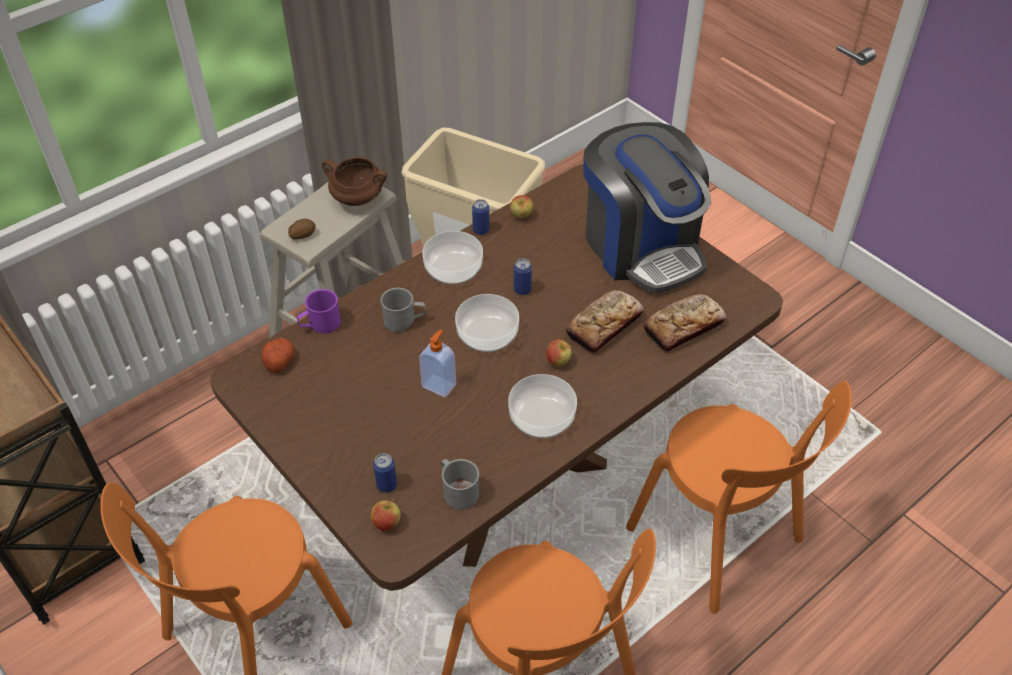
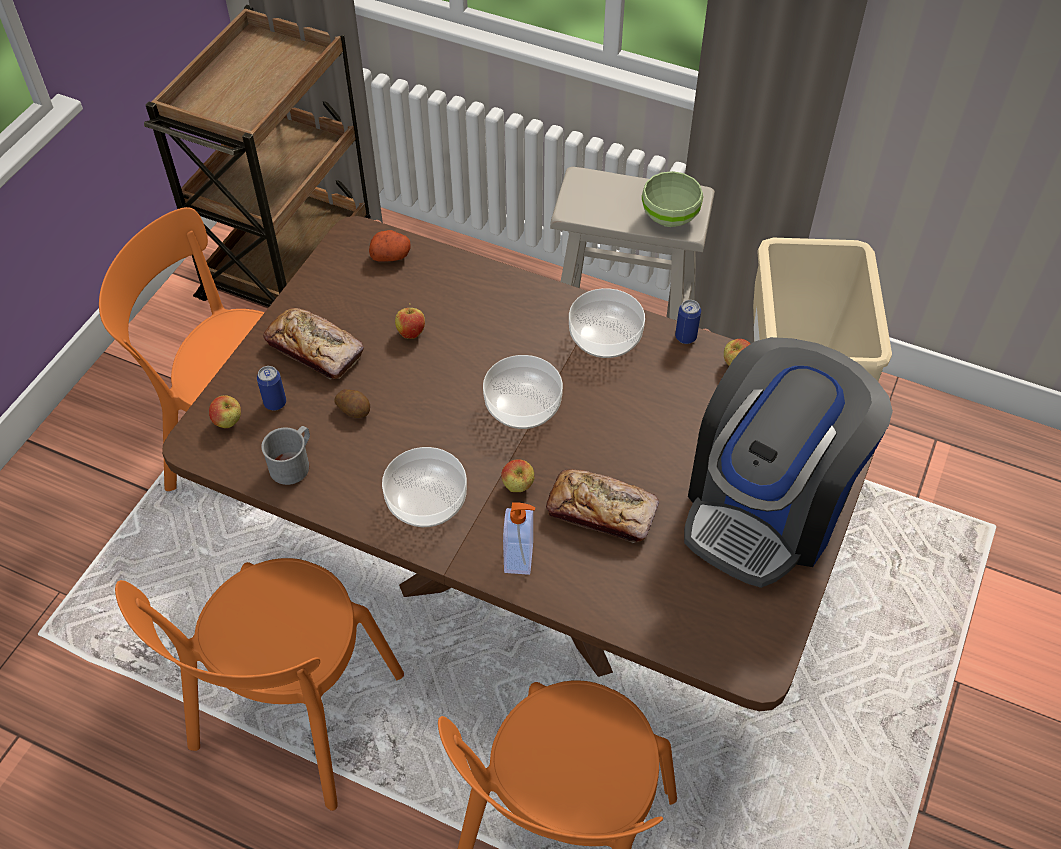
camera: 65 degrees right, 5 degrees up
potato [288,219,315,240] -> potato moved to [334,389,370,418]
purple mug [297,289,341,334] -> none
brown cooking pot [322,157,387,206] -> green bowl [642,171,703,227]
grey mug [380,288,426,332] -> none
soap dispenser [419,330,456,398] -> soap dispenser moved to [503,502,535,575]
can [514,259,532,295] -> none
bread [643,294,726,353] -> bread moved to [263,308,364,380]
none -> apple [395,303,425,339]

